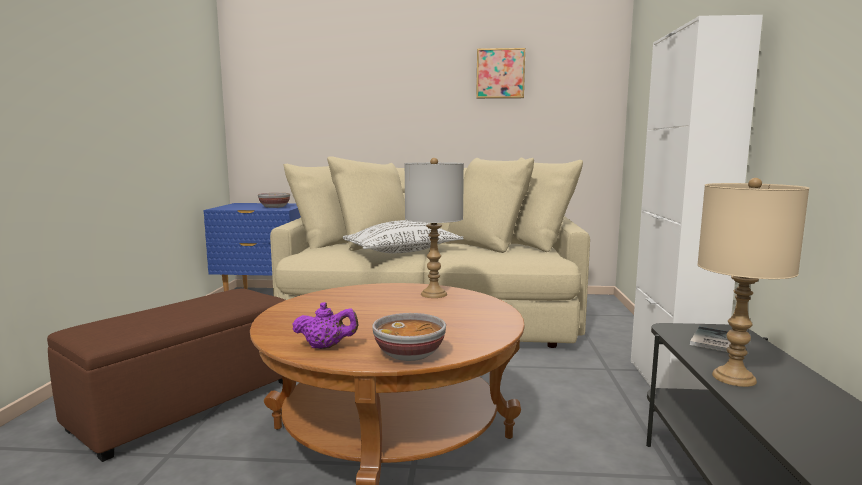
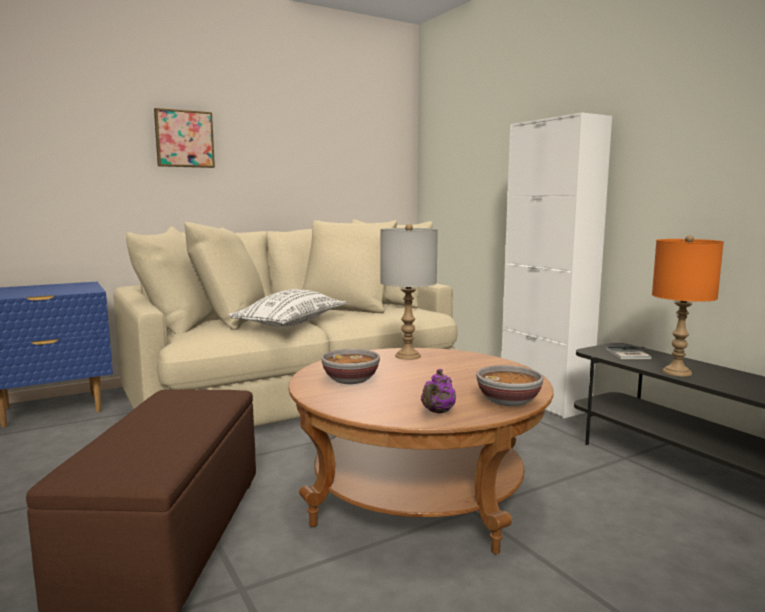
camera: 35 degrees left, 0 degrees up
bowl [258,193,290,208] -> bowl moved to [321,349,380,384]
purple teapot [292,302,358,349] -> purple teapot turned 150 degrees clockwise [421,369,456,414]
picture [476,48,525,99] -> picture moved to [154,108,215,168]
beige table lamp [697,178,809,387] -> orange table lamp [652,235,724,377]

